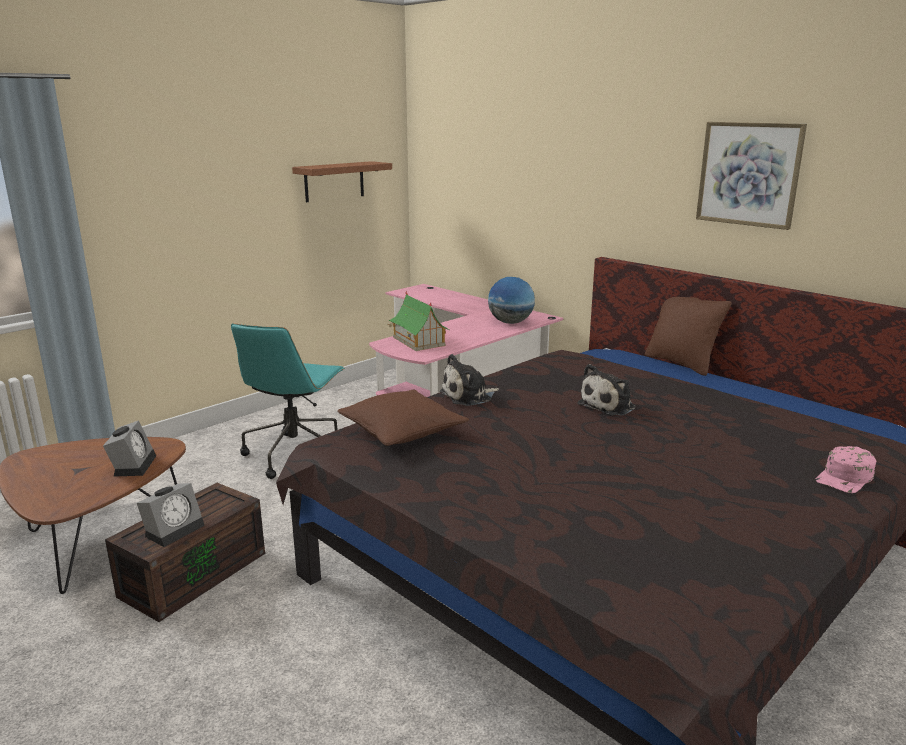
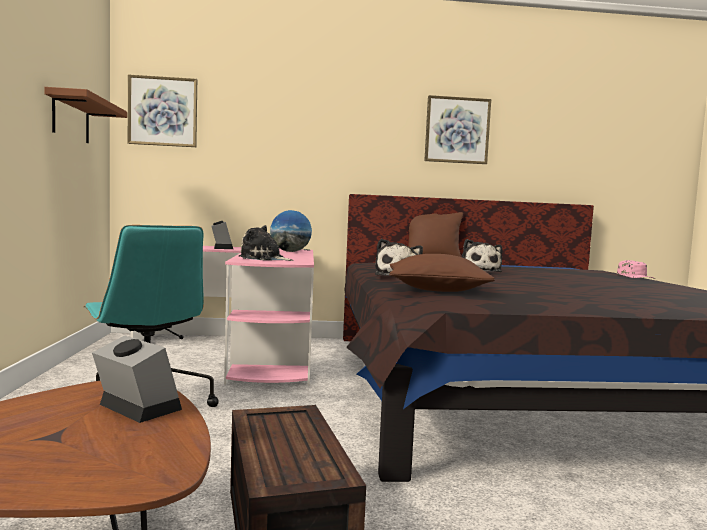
camera: 50 degrees left, 15 degrees down
alarm clock [137,483,205,547] -> alarm clock moved to [211,221,233,249]
toy house [387,291,450,351] -> plush toy [239,225,294,261]
none -> picture [128,74,197,147]

